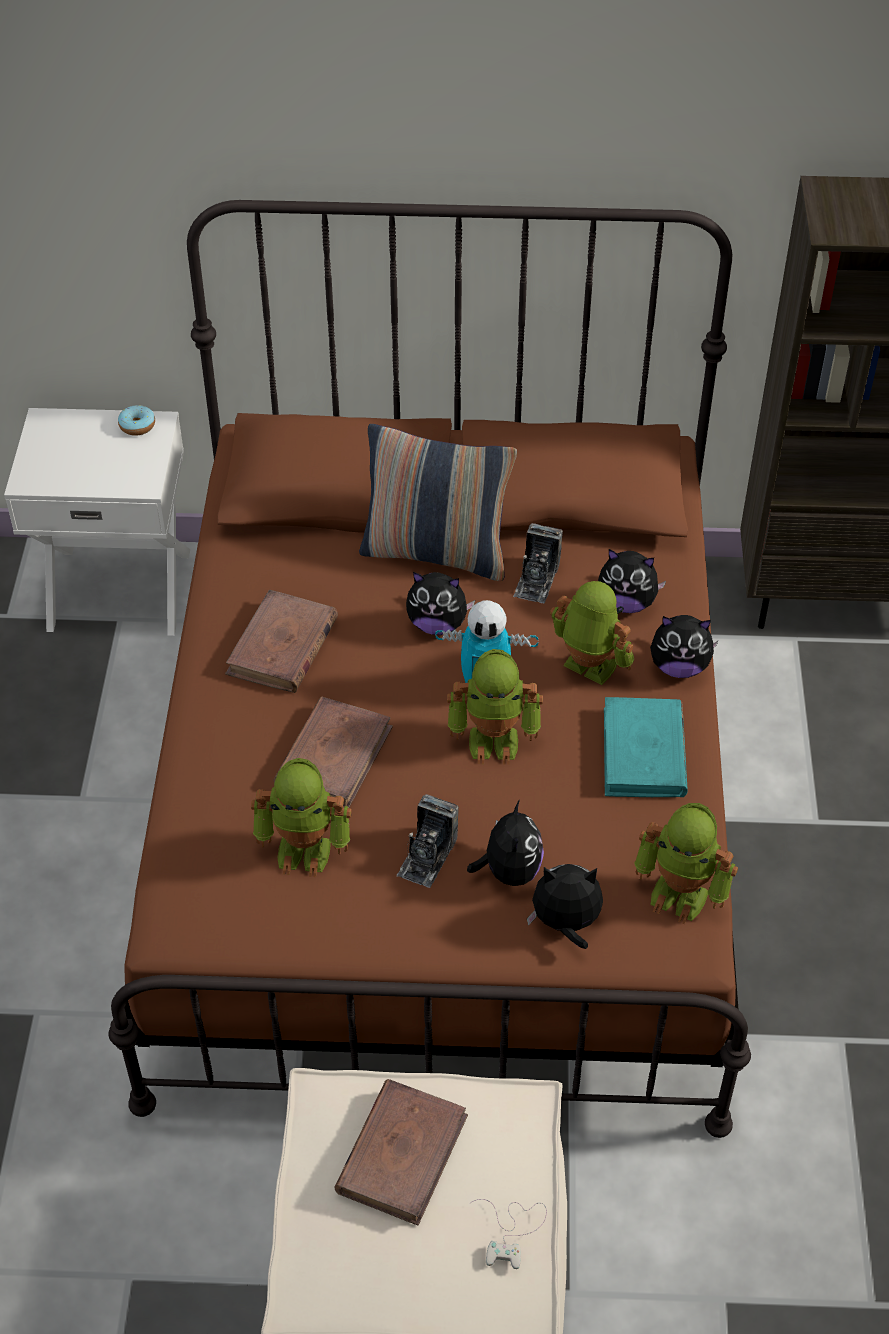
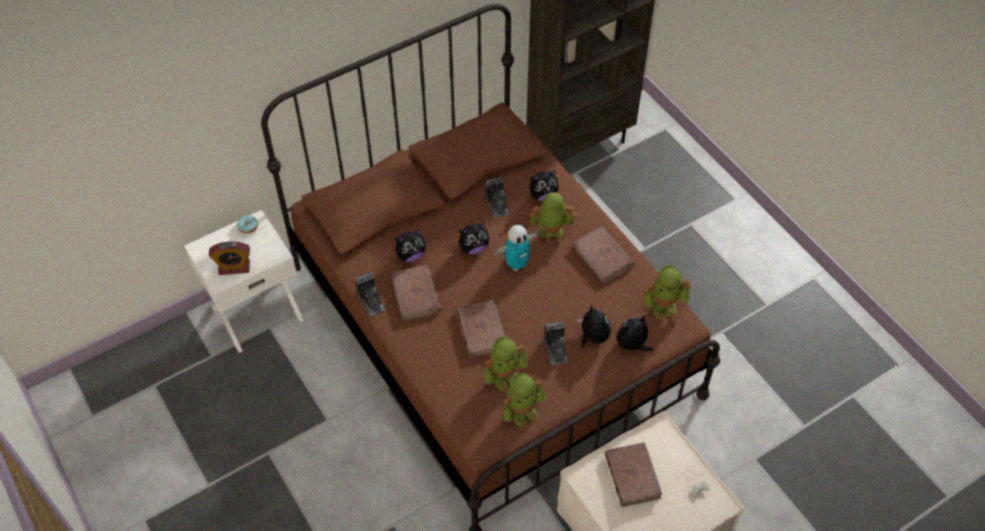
camera: 35 degrees left, 5 degrees up
pillow [359,424,517,581] -> none
toy robot [447,649,543,765] -> toy robot moved to [500,372,546,429]
turquoise book [604,697,688,797] -> brown book [572,227,635,284]
plush toy [650,615,719,678] -> plush toy moved to [395,229,426,262]
none -> alarm clock [209,242,250,275]
none -> camera [355,272,386,317]

